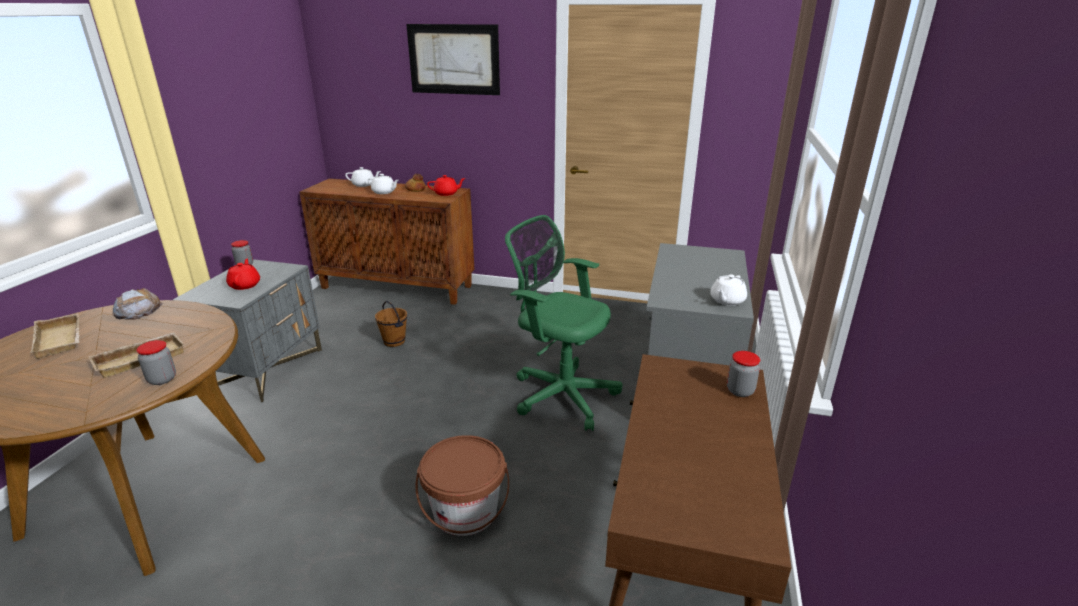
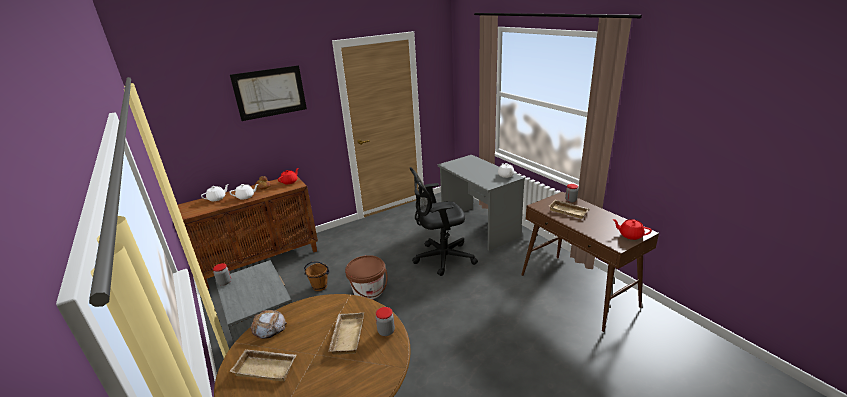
camera: 45 degrees left, 0 degrees up
red teapot [226,258,260,290] -> red teapot moved to [612,219,652,240]
brown bucket [416,435,509,536] -> brown bucket moved to [345,255,388,300]
green office chair [505,215,623,431] -> black office chair [410,167,478,276]
none -> beige tray [549,200,589,219]

